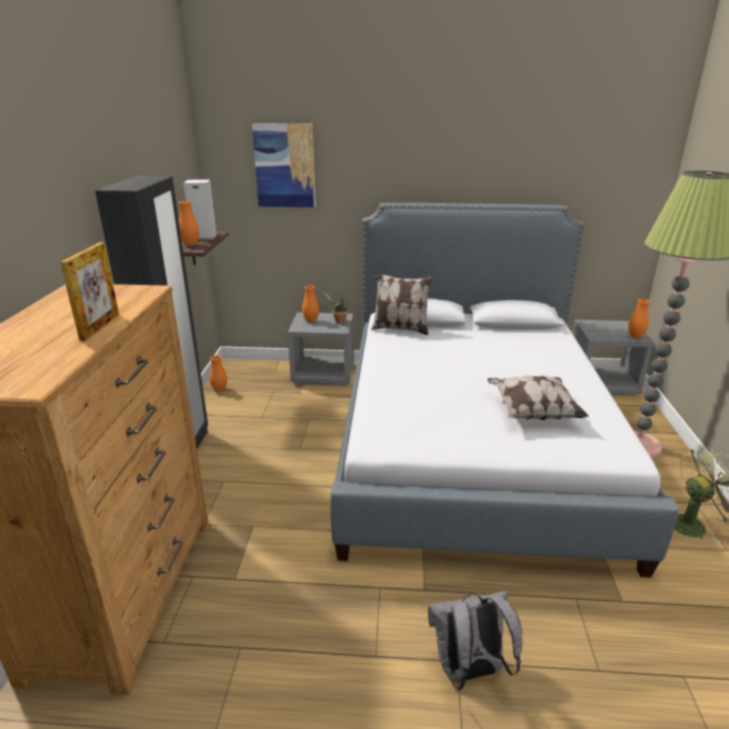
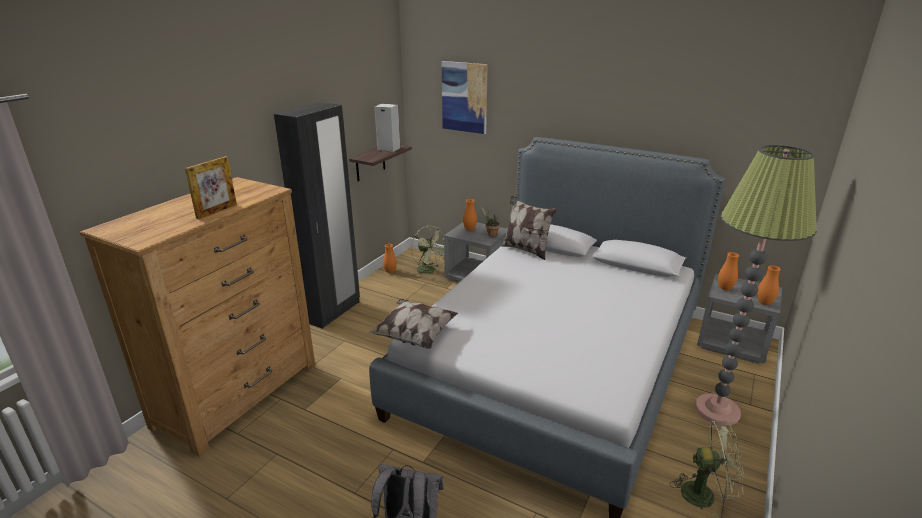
camera: 25 degrees right, 0 degrees up
orange vase [179,201,199,246] -> orange vase moved to [718,252,739,290]
pillow [487,376,589,420] -> pillow moved to [368,299,458,349]
none -> green fan [411,226,444,277]

